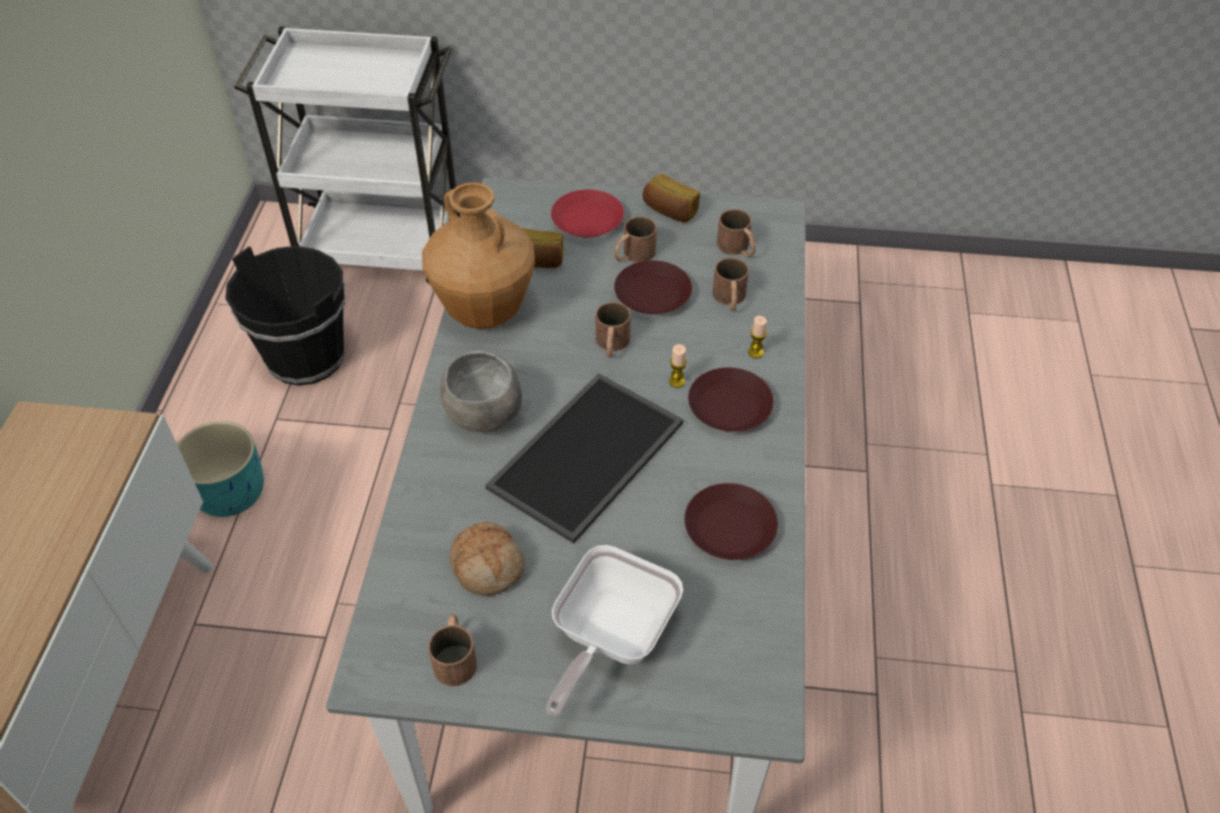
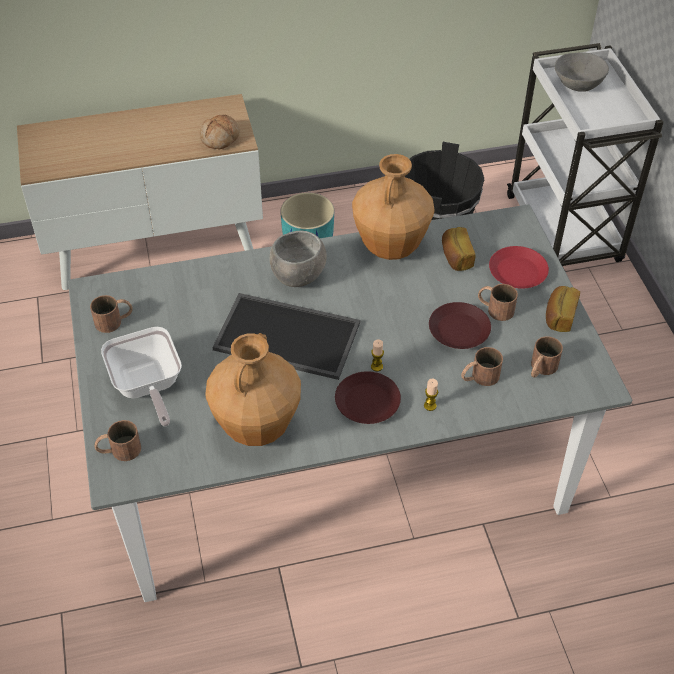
camera: 70 degrees right, 0 degrees up
bread [449,522,525,596] -> bread moved to [200,115,240,150]
frying pan [546,545,683,717] -> frying pan turned 120 degrees counterclockwise [101,327,182,427]
brown mug [595,302,631,358] -> brown mug moved to [94,420,141,461]
brown plate [685,483,778,560] -> brown vase [205,333,301,446]
none -> grey bowl [555,52,609,92]

